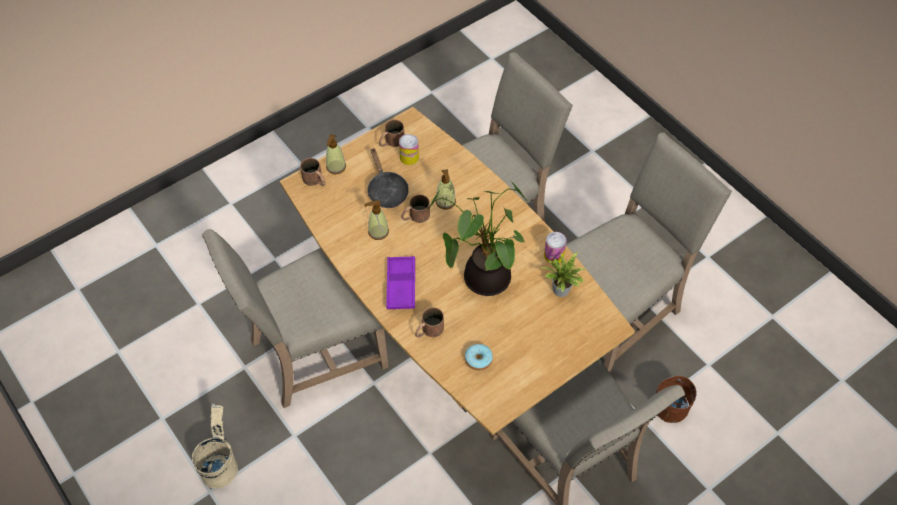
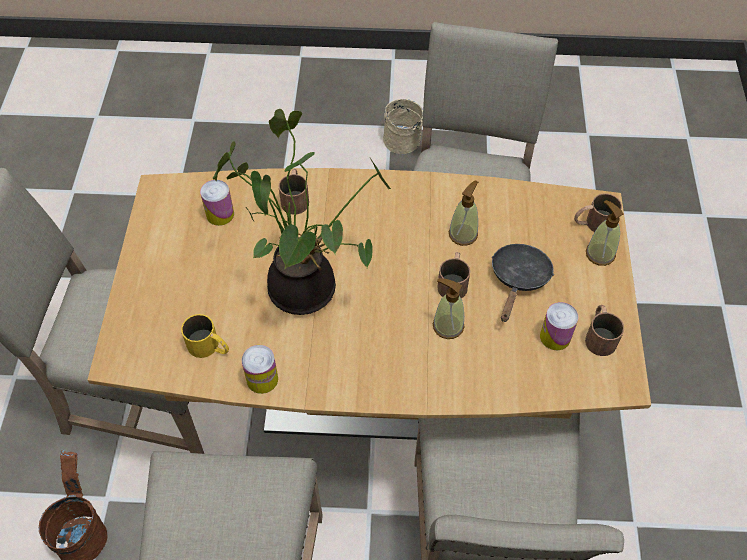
camera: 130 degrees right, 0 degrees up
black frying pan [368,148,409,208] -> black frying pan turned 90 degrees clockwise [492,244,554,322]
purple tray [386,256,415,309] -> none
donut [465,344,493,370] -> can [200,180,234,226]
potted plant [541,252,586,297] -> yellow mug [181,314,229,358]

